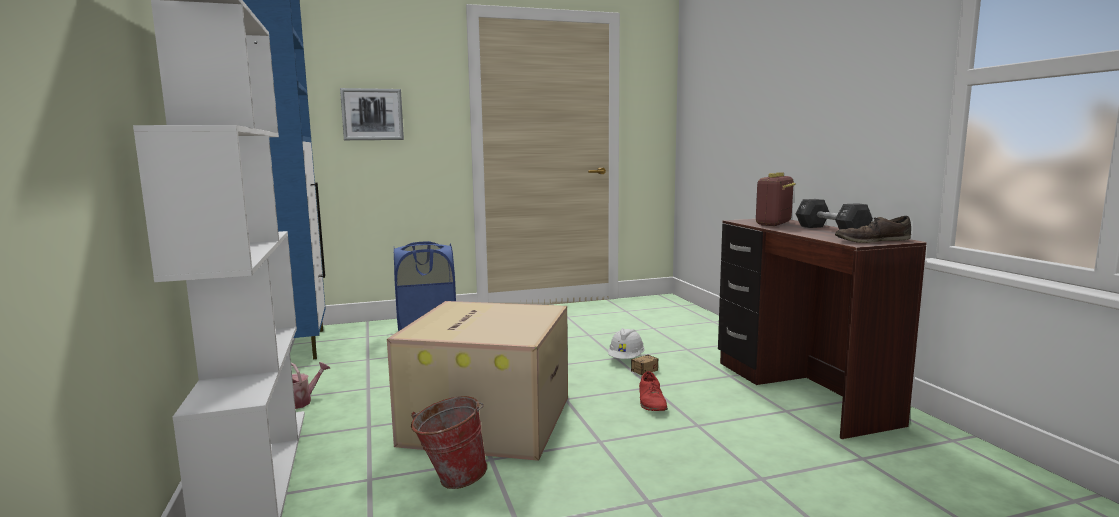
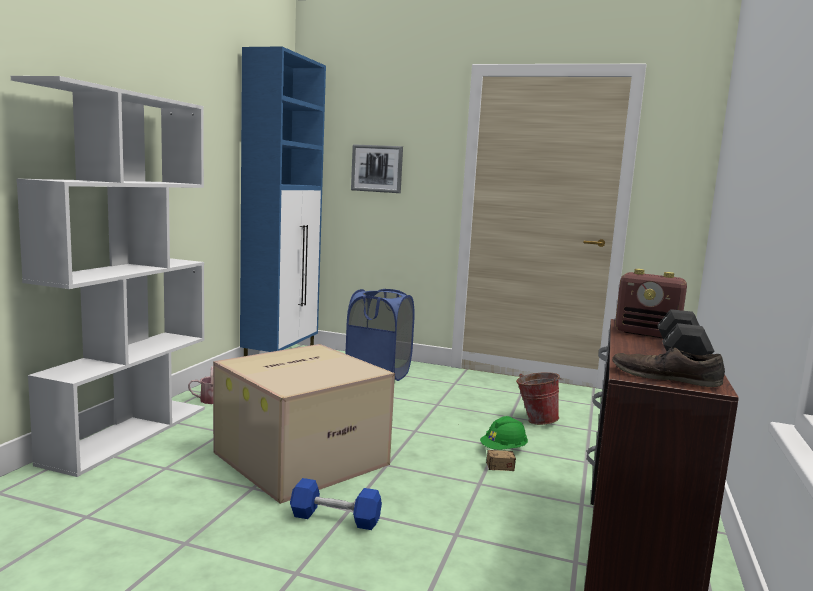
camera: 35 degrees right, 0 degrees up
bucket [411,396,487,489] -> bucket moved to [516,372,563,425]
white hard hat [608,328,645,359] -> green hard hat [480,416,528,450]
red shoe [639,371,668,411] -> none
radio [756,172,796,226] -> radio turned 135 degrees counterclockwise [615,269,687,338]
none -> blue dumbbell [290,478,382,530]

